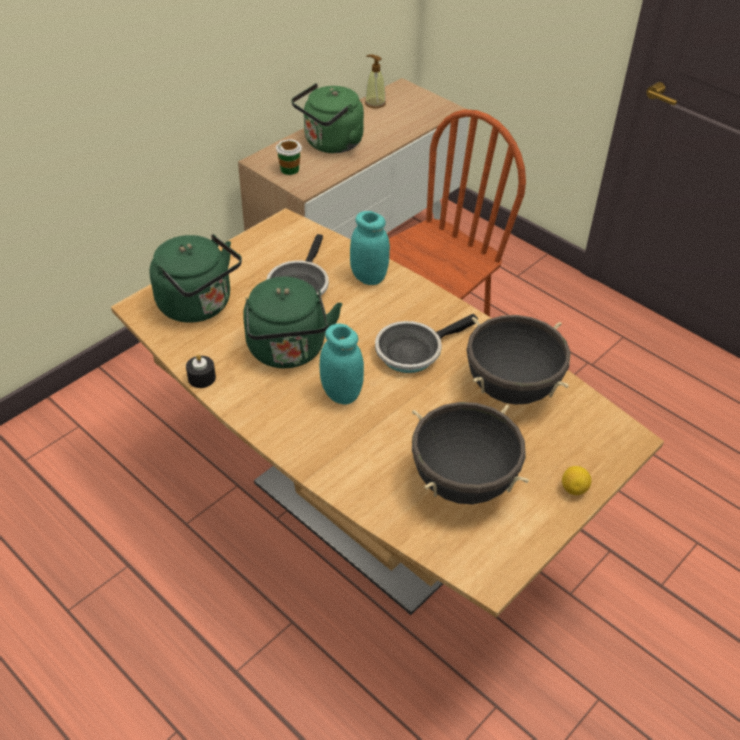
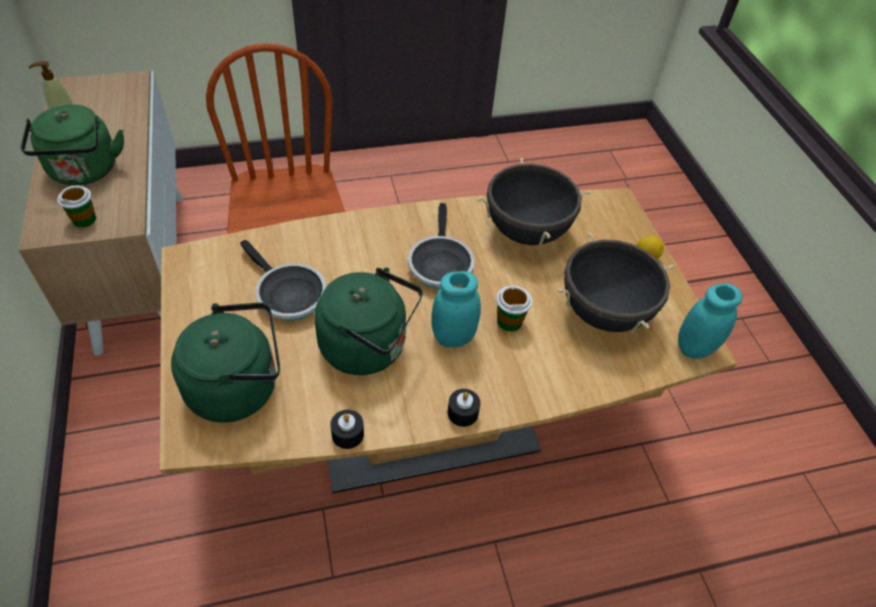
camera: 60 degrees left, 5 degrees up
turquoise jar [350,211,390,285] -> turquoise jar moved to [678,283,743,359]
none -> black candle [448,389,480,427]
none -> cup [496,286,532,332]

